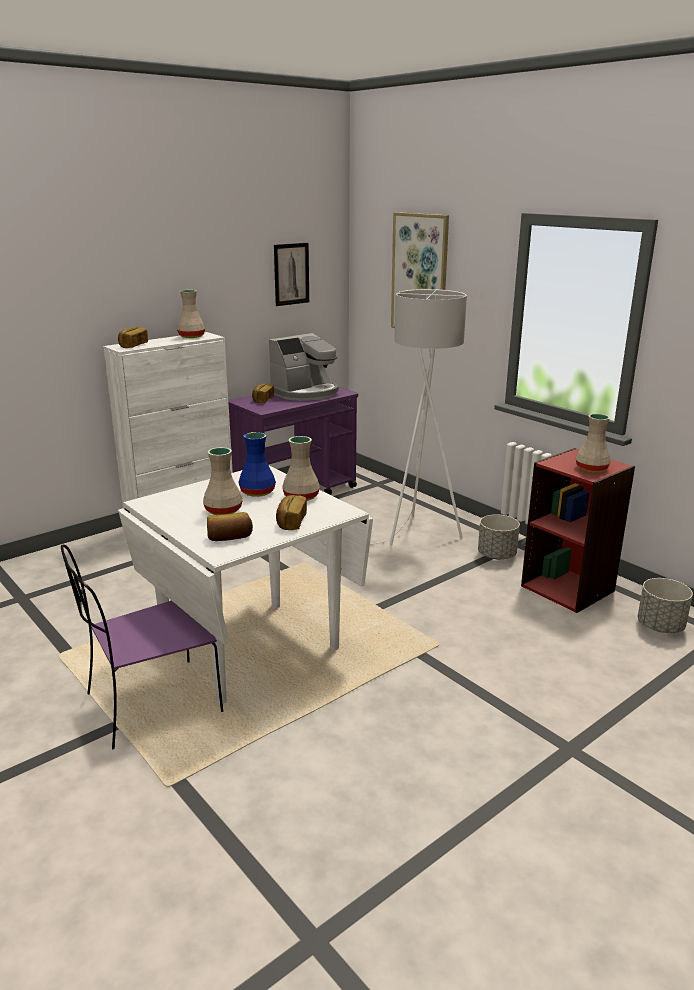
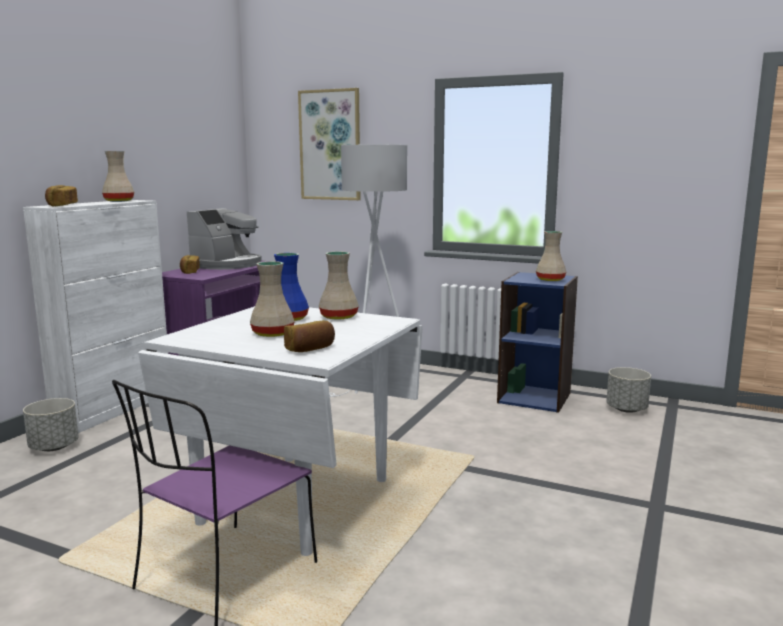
camera: 25 degrees left, 10 degrees down
picture [274,243,309,306] -> none
bread [276,495,307,530] -> none
grey planter [478,515,520,560] -> grey planter moved to [23,398,79,451]
red bookcase [521,448,635,613] -> blue bookcase [497,272,578,413]

